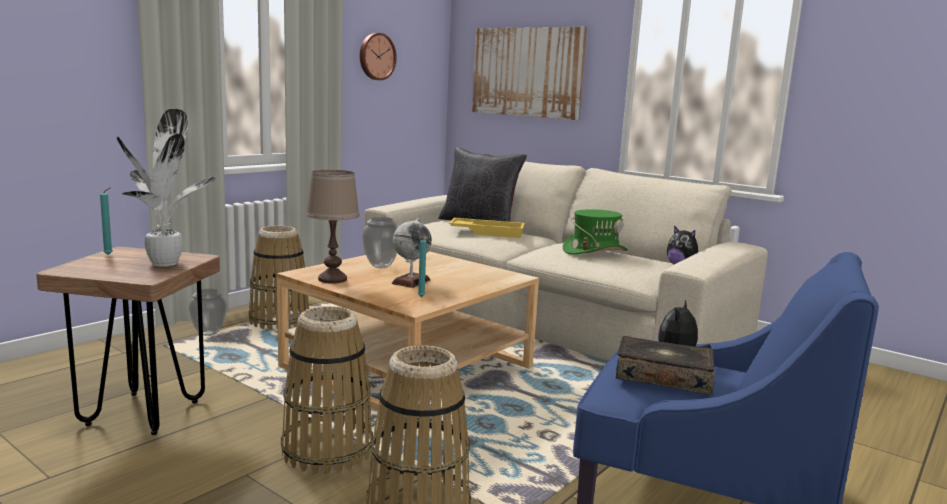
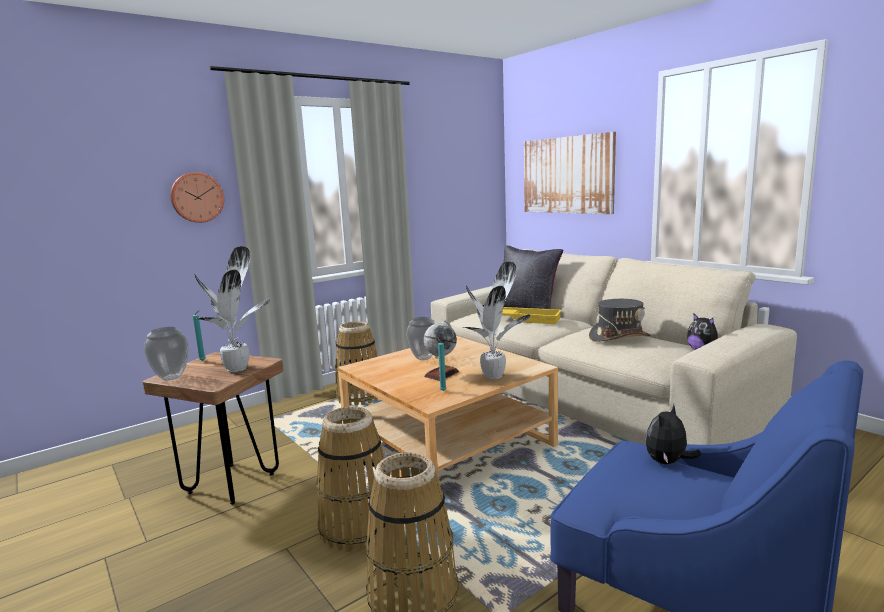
camera: 15 degrees right, 0 degrees up
vase [189,289,227,336] -> vase moved to [144,327,189,380]
brown table lamp [306,170,360,283] -> none
wall clock [360,33,397,80] -> wall clock moved to [170,172,224,223]
green hat [563,209,628,255] -> grey hat [589,299,651,342]
book [616,336,715,395] -> none
none -> potted plant [462,261,531,379]

